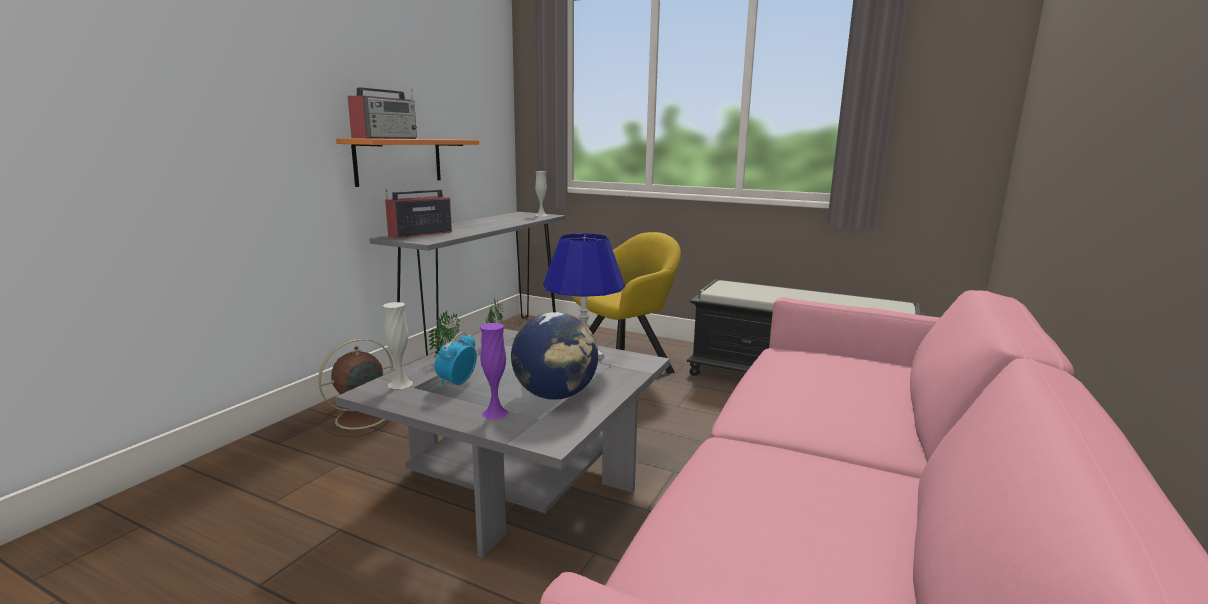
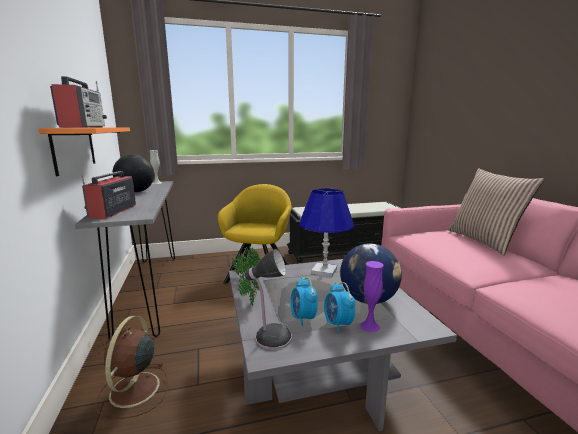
camera: 40 degrees left, 0 degrees up
white vase [383,302,413,389] -> table lamp [244,249,292,350]
none -> globe [112,154,154,193]
none -> alarm clock [324,282,355,333]
none -> pillow [448,168,545,255]

